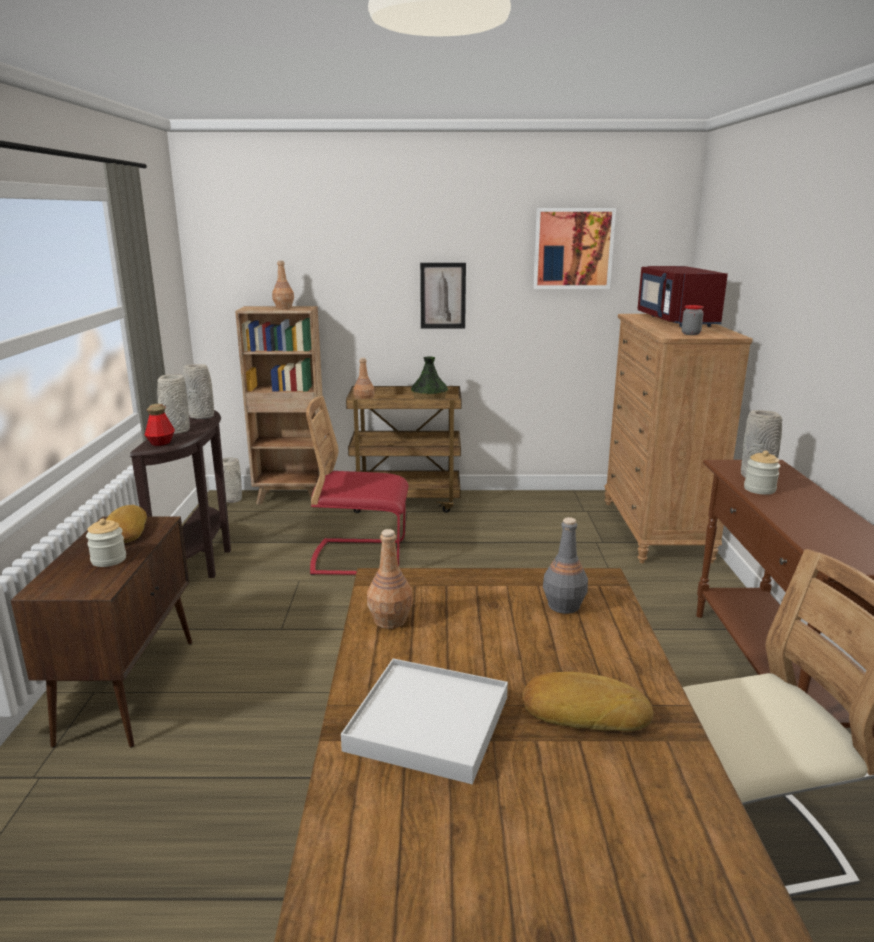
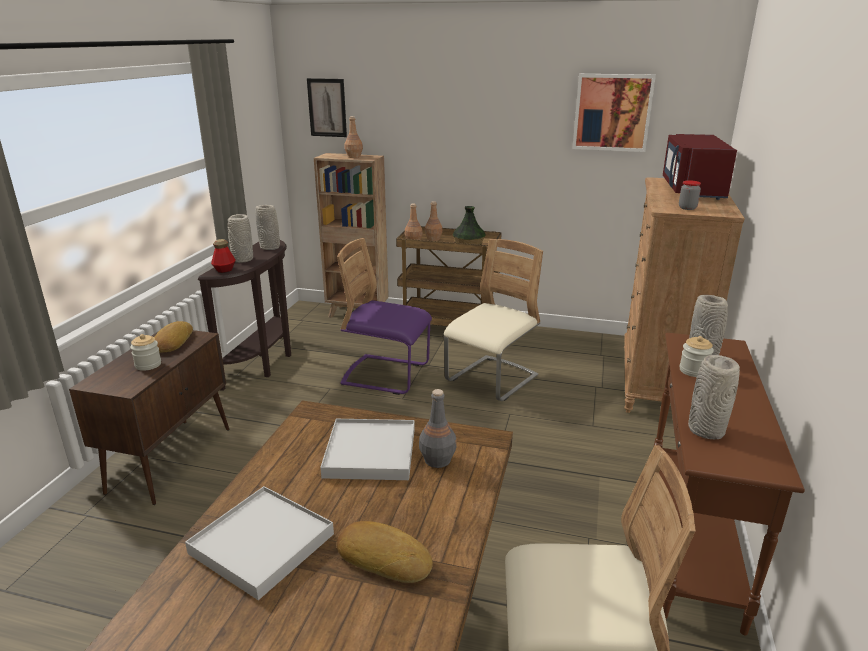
camera: 15 degrees right, 5 degrees up
grey vase [222,458,242,503] -> grey vase moved to [688,355,740,439]
red chair [306,396,409,575] -> purple chair [337,238,432,395]
brown bottle [367,529,413,629] -> brown bottle moved to [425,201,443,241]
picture [420,263,466,328] -> picture moved to [307,78,347,137]
none -> white tray [320,419,415,480]
none -> beige chair [444,239,543,401]

